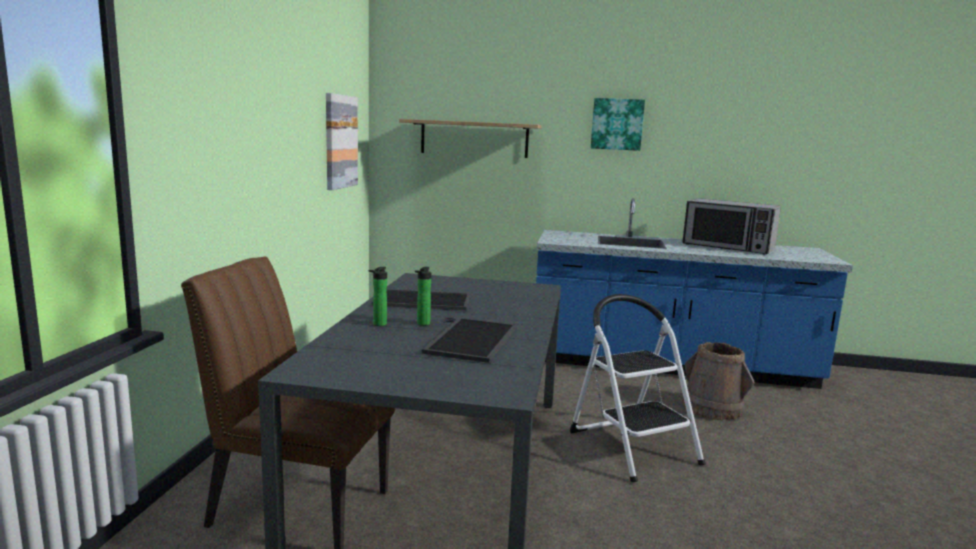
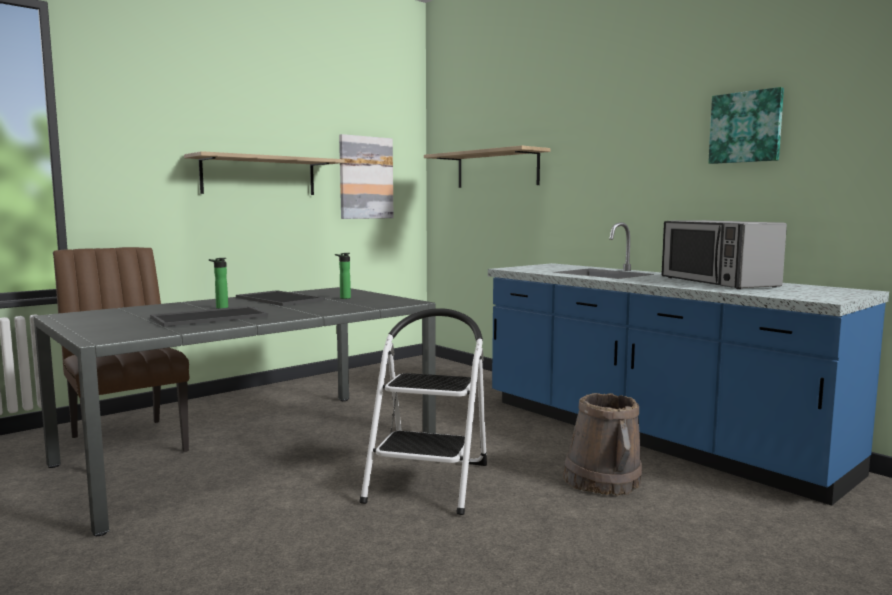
camera: 40 degrees right, 5 degrees down
bottle [369,267,387,326] -> bottle moved to [335,253,351,299]
picture [591,98,645,151] -> picture moved to [708,87,784,164]
none -> shelf [184,151,345,195]

